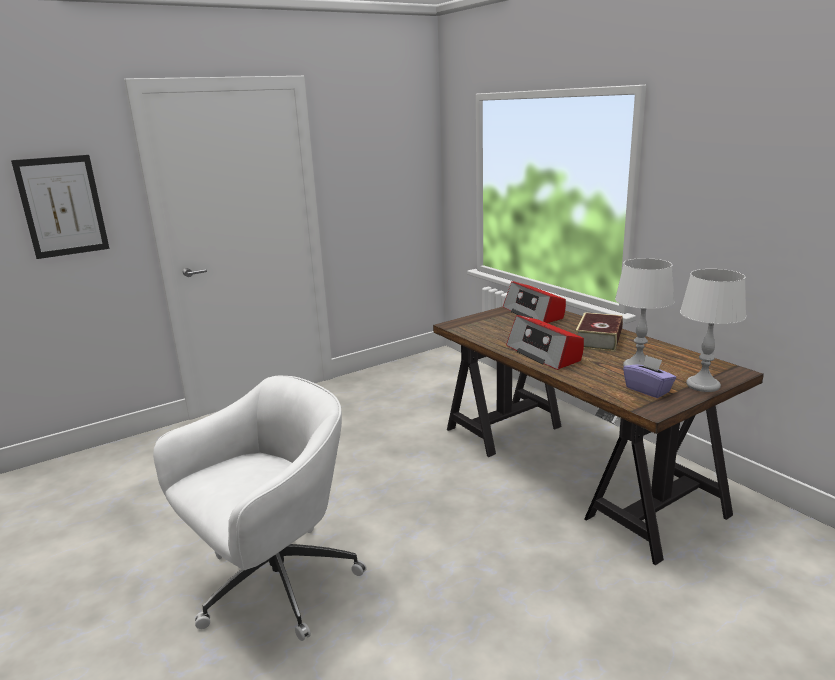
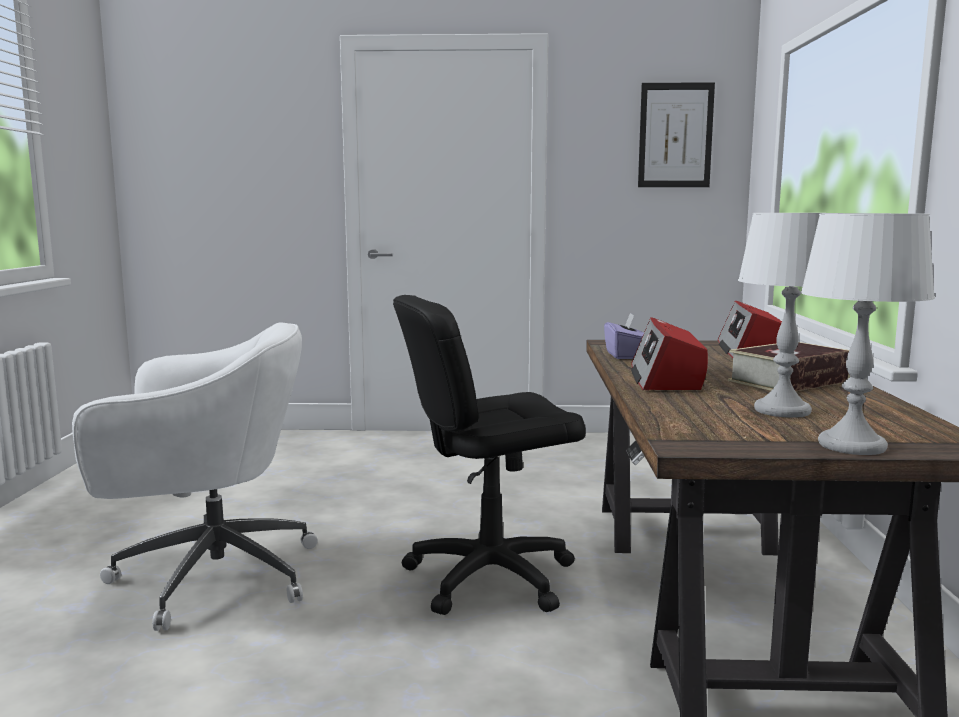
camera: 35 degrees right, 10 degrees down
picture [11,155,109,259] -> picture moved to [638,82,715,187]
purple tissue box [623,355,676,398] -> purple tissue box moved to [604,313,644,359]
none -> black office chair [393,295,586,615]

